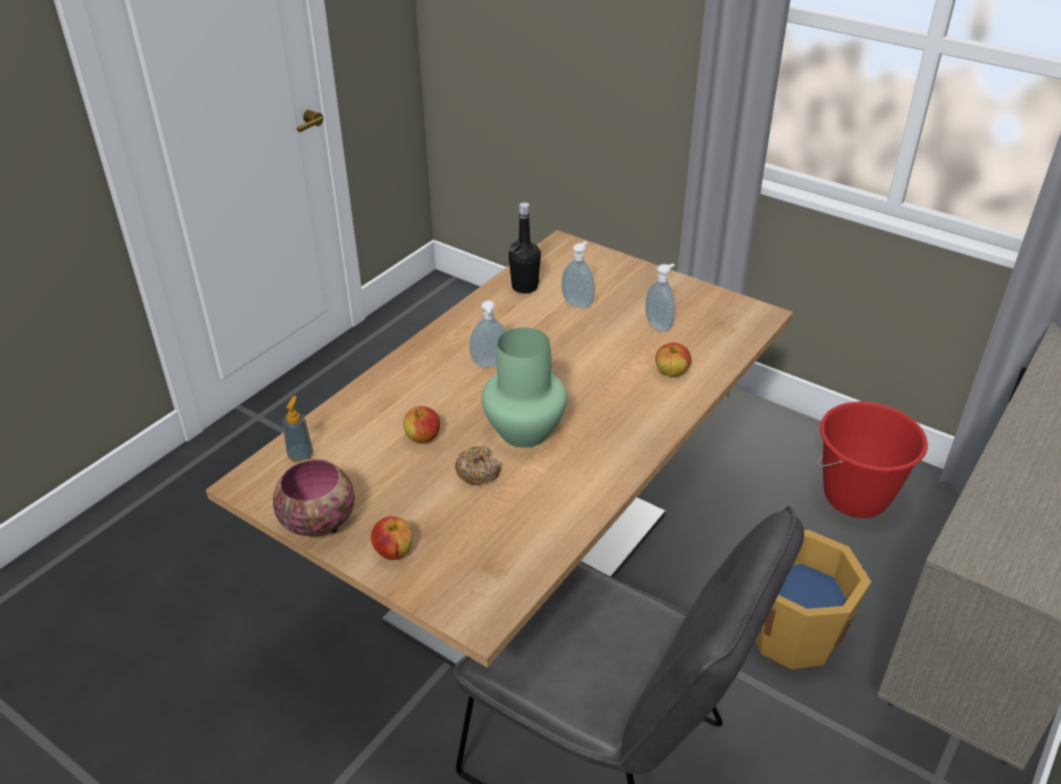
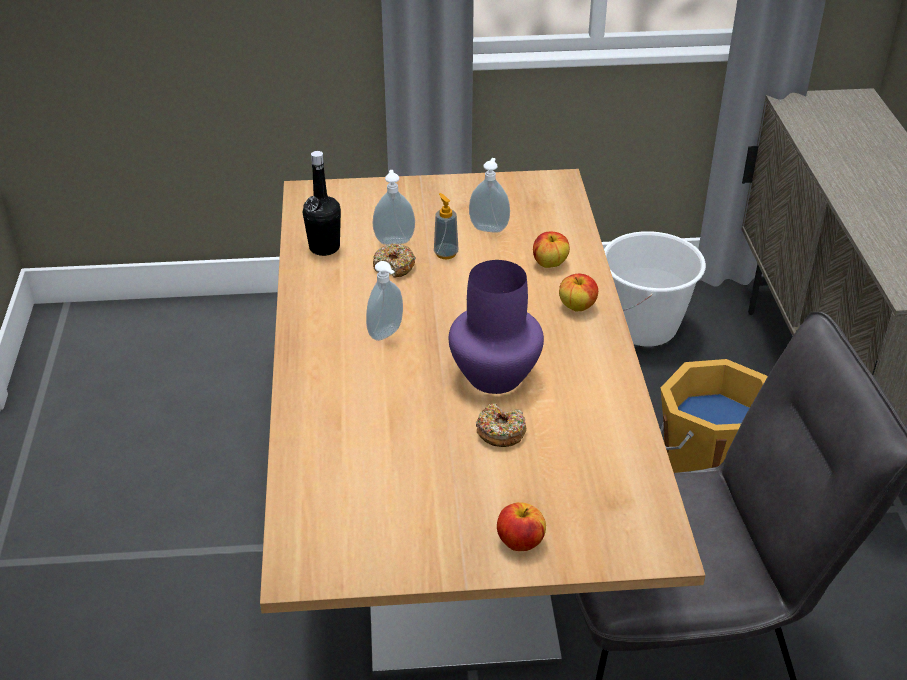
camera: 40 degrees left, 0 degrees up
bowl [273,459,355,537] -> none
soap dispenser [282,396,313,463] -> soap dispenser moved to [434,193,458,259]
apple [403,406,440,443] -> apple moved to [559,274,598,312]
green vase [482,327,567,448] -> purple vase [449,260,544,394]
red bucket [817,402,928,518] -> white bucket [604,231,706,347]
none -> donut [373,243,416,278]

